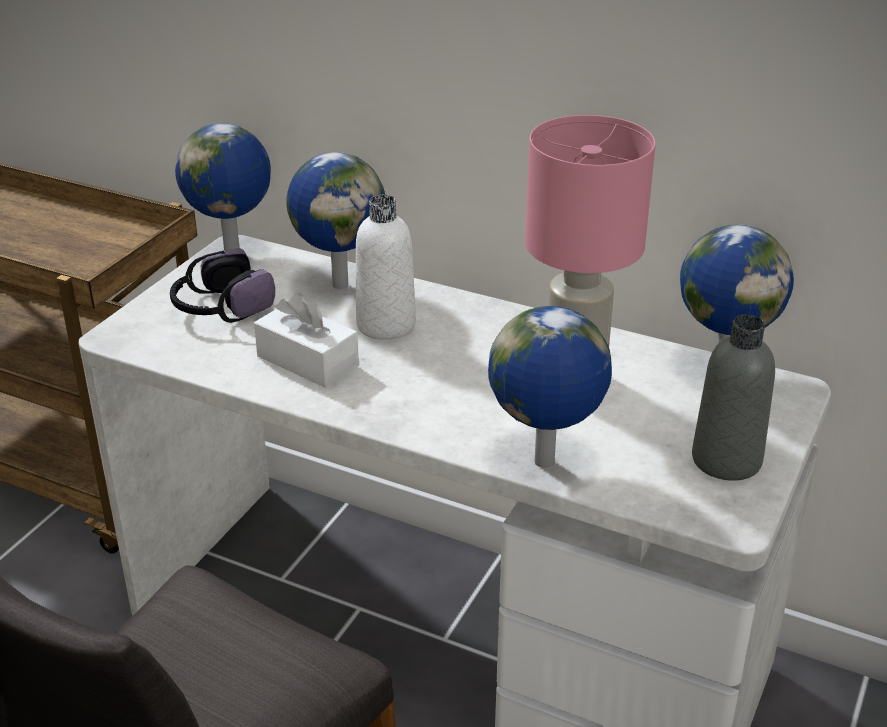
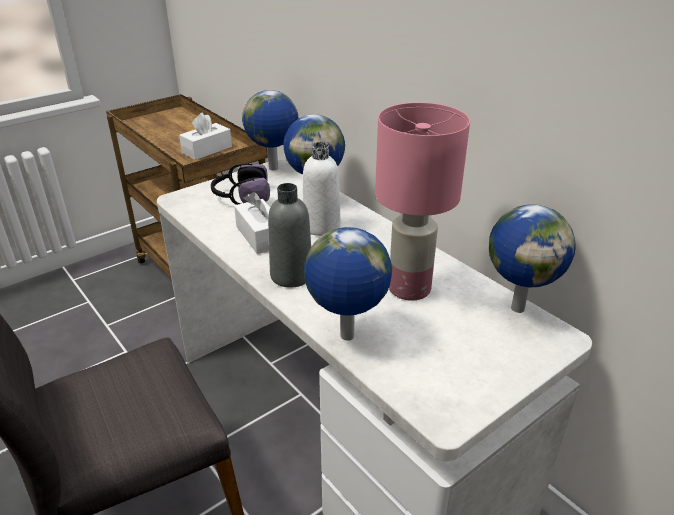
camera: 25 degrees right, 0 degrees up
grey bottle [692,315,775,481] -> grey bottle moved to [268,183,311,287]
none -> white tissue box [179,112,232,160]

